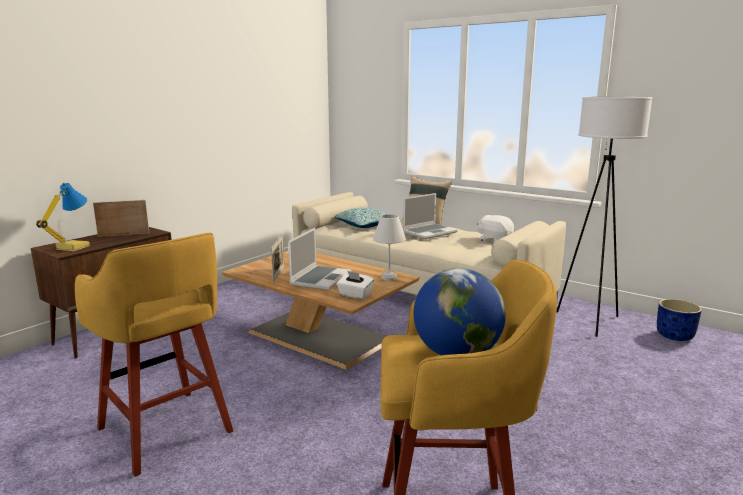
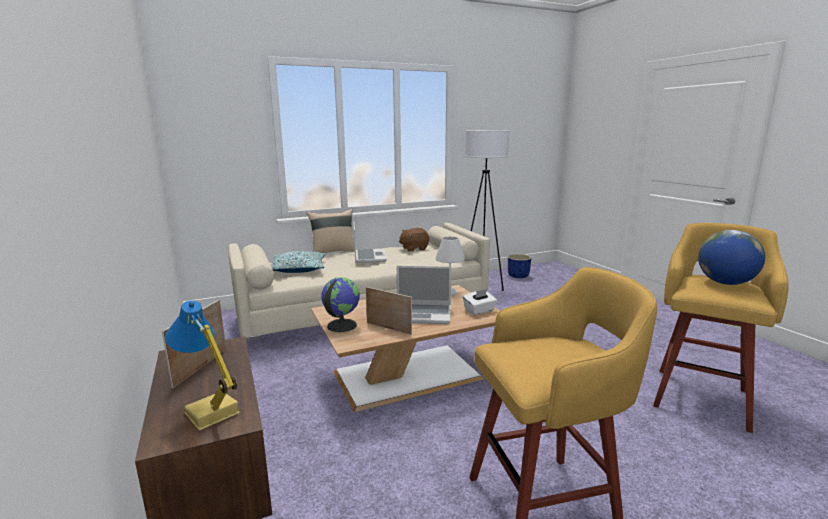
camera: 60 degrees left, 0 degrees up
laptop [288,228,352,290] -> laptop turned 135 degrees clockwise [397,266,451,324]
white plush toy [476,215,514,243] -> brown plush toy [399,228,429,252]
none -> globe [321,277,360,332]

